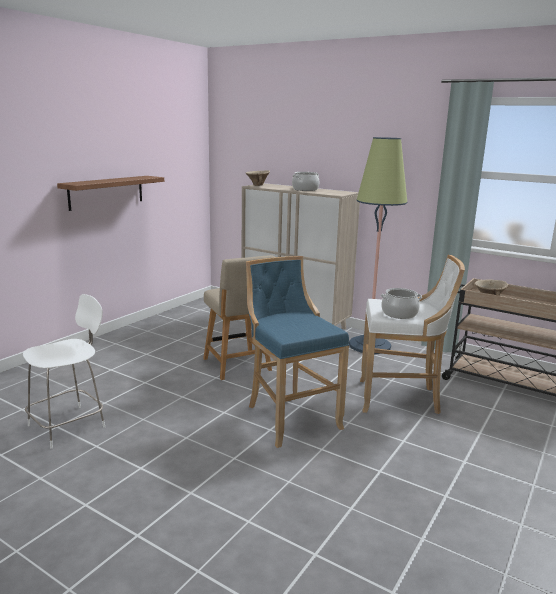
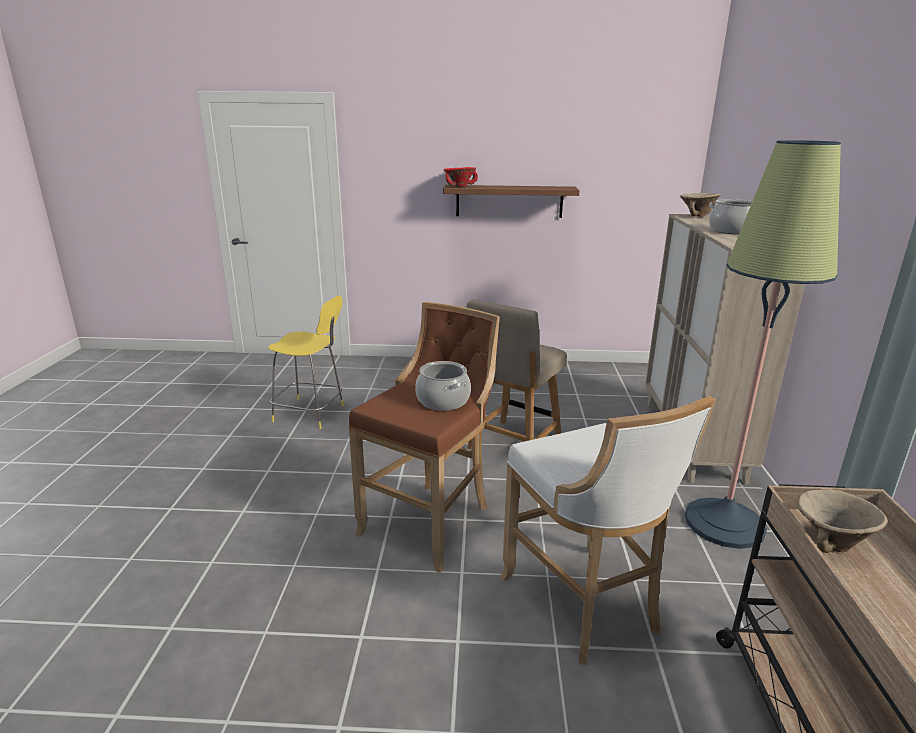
camera: 60 degrees right, 5 degrees up
white stool [23,294,105,449] -> yellow stool [268,295,344,429]
blue stool [246,256,349,448] -> brown stool [349,302,500,573]
cooking pot [380,288,422,319] -> cooking pot moved to [415,361,471,411]
none -> red bowl [444,167,478,187]

